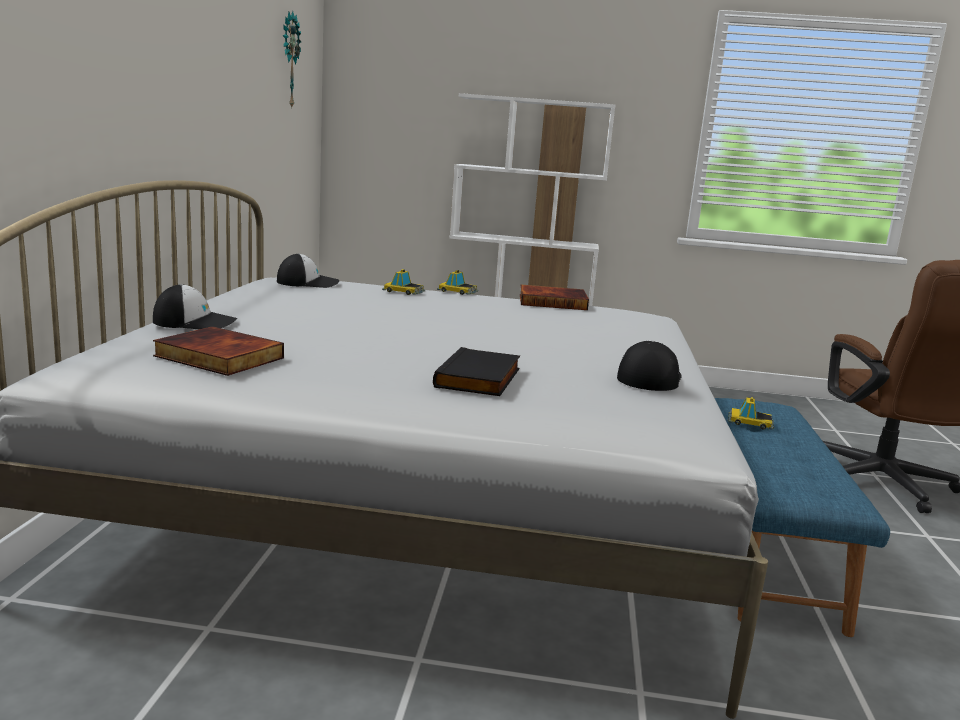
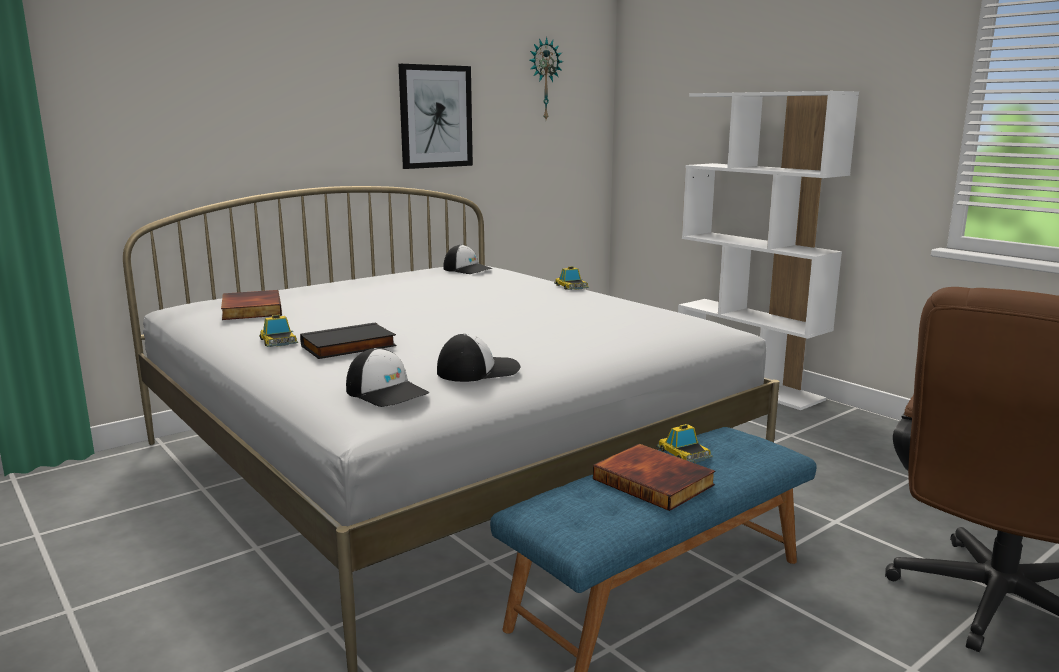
camera: 45 degrees right, 0 degrees up
cap [153,284,237,329] -> cap moved to [346,348,429,407]
toy car [382,269,425,295] -> toy car moved to [259,315,298,347]
book [520,285,589,310] -> book moved to [593,444,715,511]
none -> picture [398,64,473,169]

